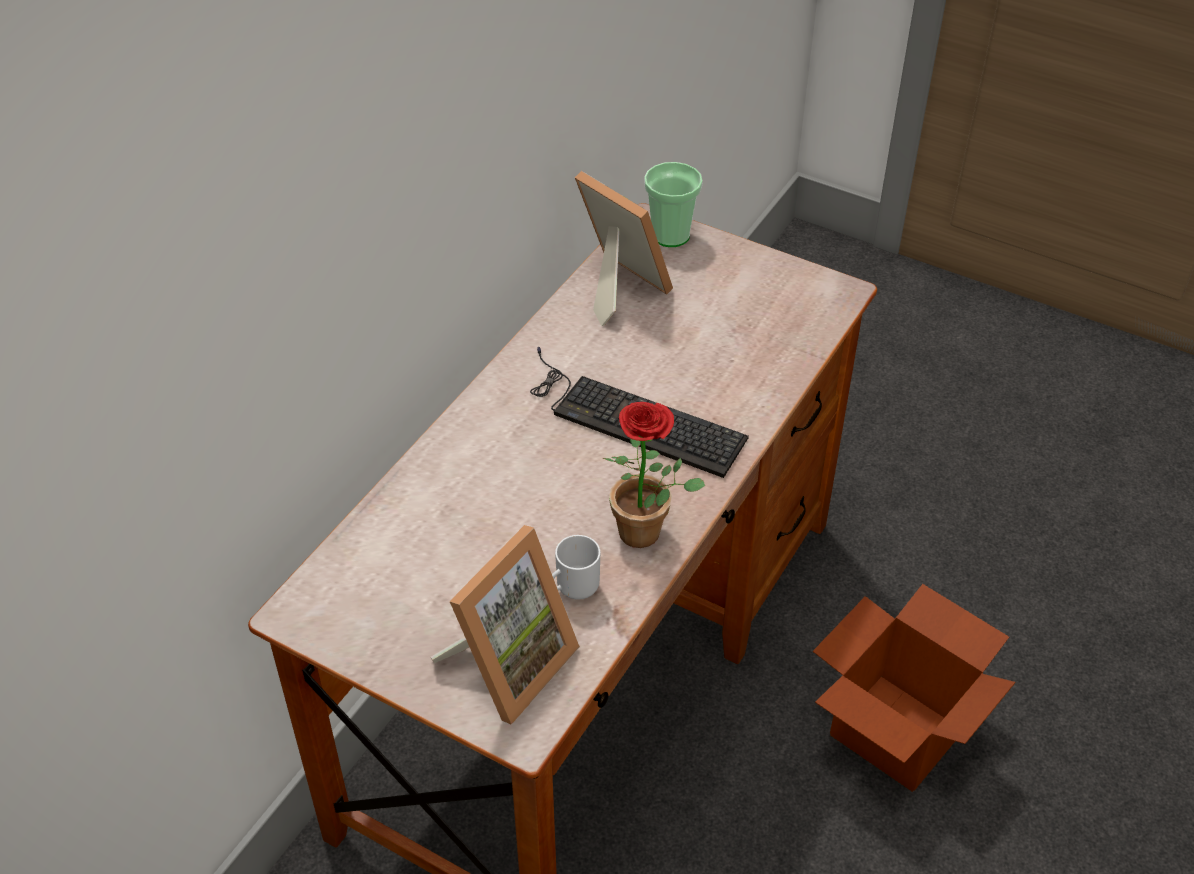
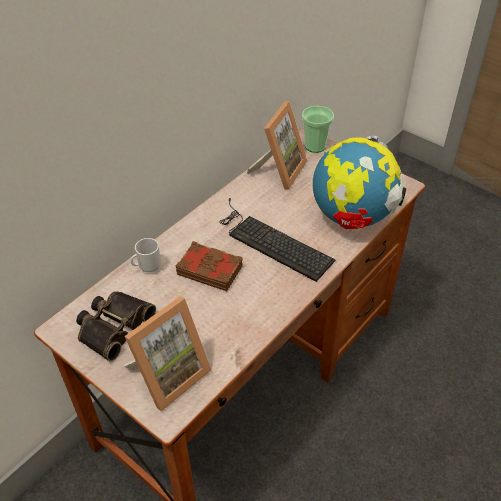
camera: 10 degrees right, 0 degrees up
mug [552,535,600,600] -> mug moved to [130,238,161,272]
picture frame [575,171,673,326] -> picture frame turned 60 degrees clockwise [247,101,307,189]
potted plant [603,402,705,548] -> none
cardboard box [813,584,1016,792] -> none
none -> binoculars [76,291,156,361]
none -> brown book [175,241,243,291]
none -> globe [313,135,406,229]

